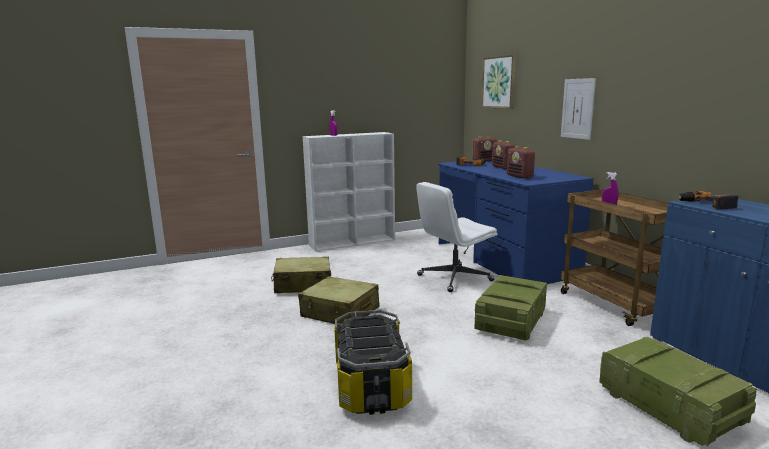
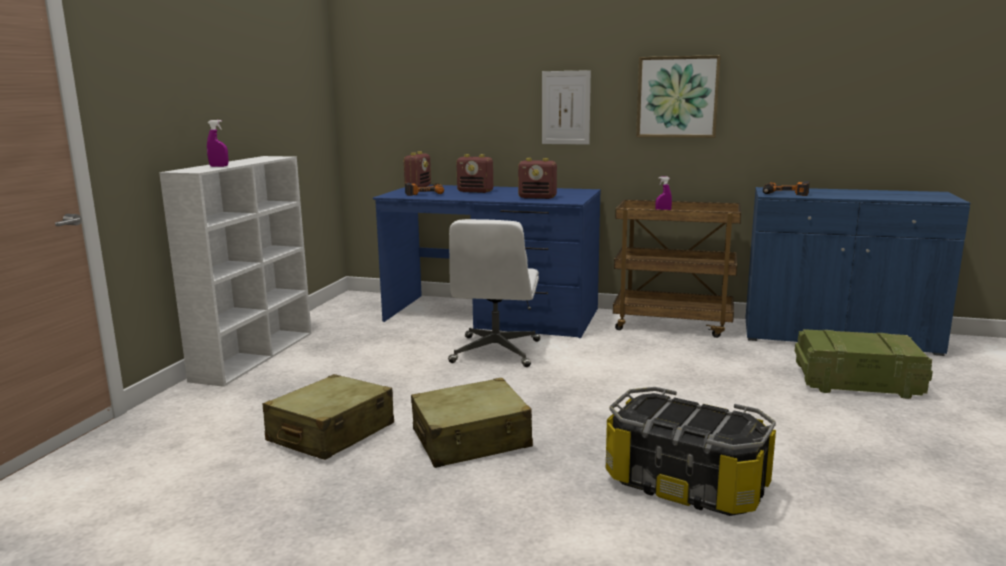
camera: 50 degrees left, 0 degrees up
crate [474,275,547,341] -> none
picture [481,54,516,109] -> picture moved to [636,55,721,138]

